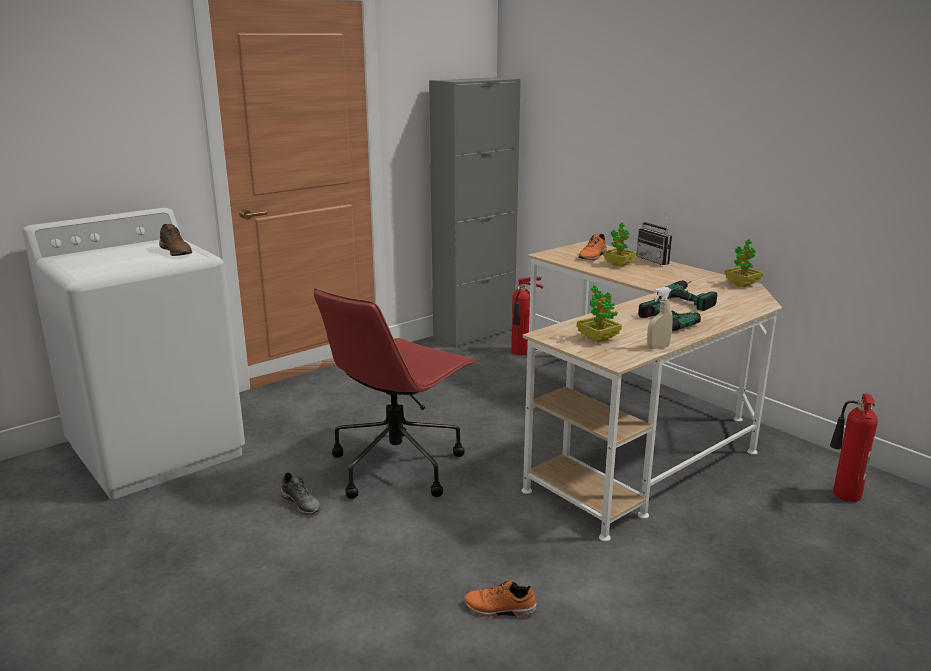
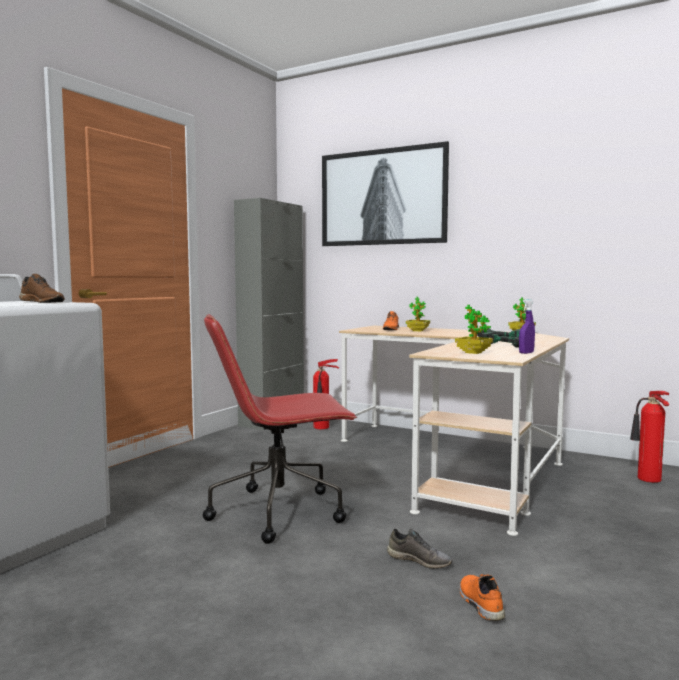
camera: 20 degrees left, 15 degrees down
grey shoe [280,473,321,514] -> grey shoe moved to [387,529,452,569]
red office chair [314,288,476,499] -> red office chair turned 60 degrees clockwise [203,314,357,544]
orange shoe [464,580,537,617] -> orange shoe turned 90 degrees clockwise [459,574,505,621]
radio [636,213,672,265] -> none
beige spray bottle [647,287,673,349] -> purple spray bottle [519,299,535,354]
none -> picture [322,141,449,246]

